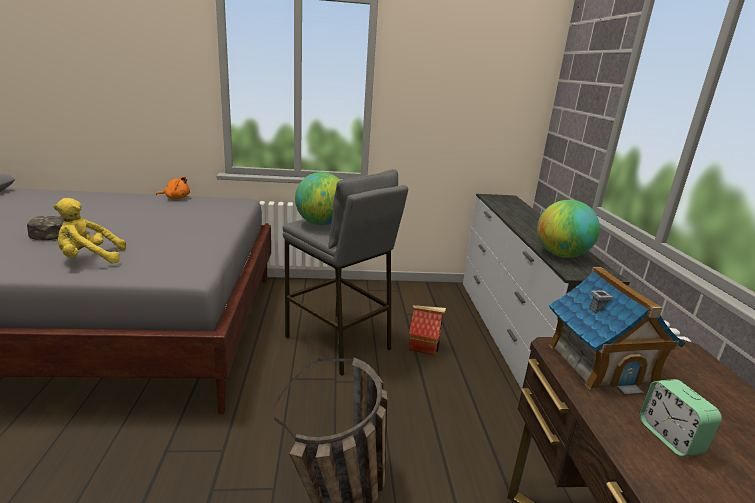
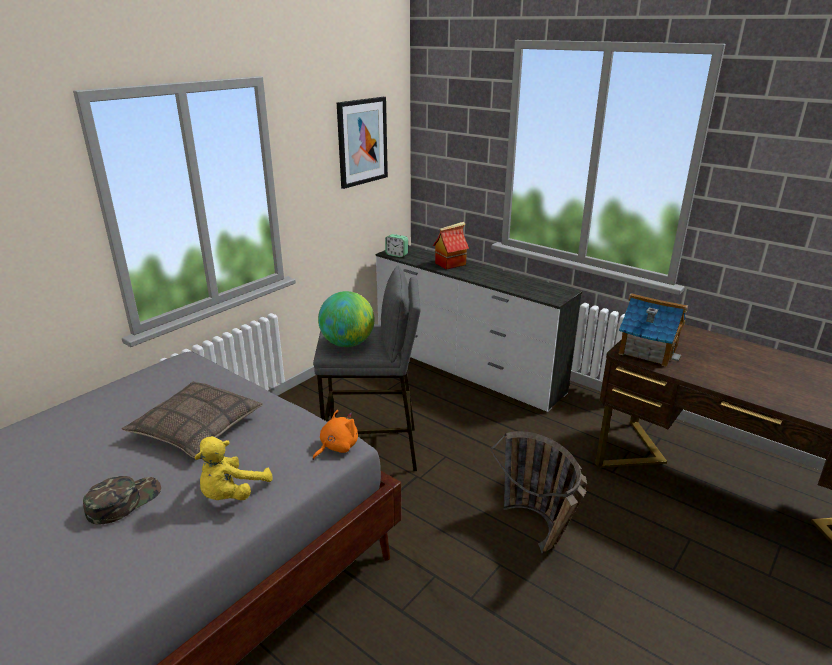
camera: 45 degrees left, 5 degrees up
orange plush toy [156,177,190,199] -> orange plush toy moved to [313,410,358,460]
toy house [409,305,446,355] -> toy house moved to [433,222,469,270]
globe [537,200,600,258] -> none
alarm clock [639,379,722,457] -> alarm clock moved to [385,234,408,257]
none -> pillow [122,381,263,458]
none -> picture [337,97,388,189]

